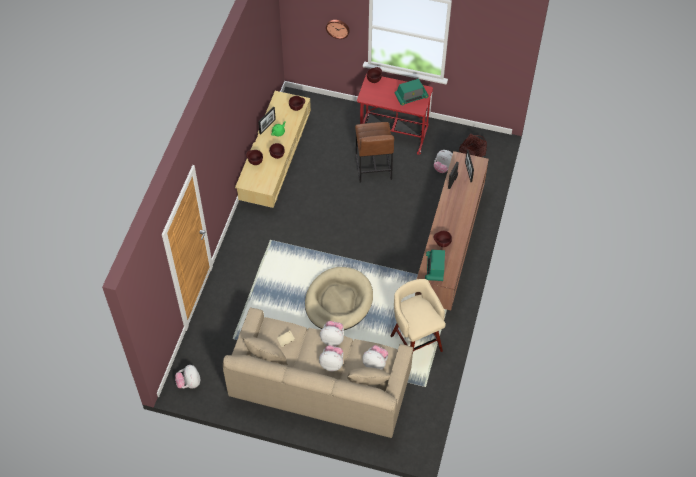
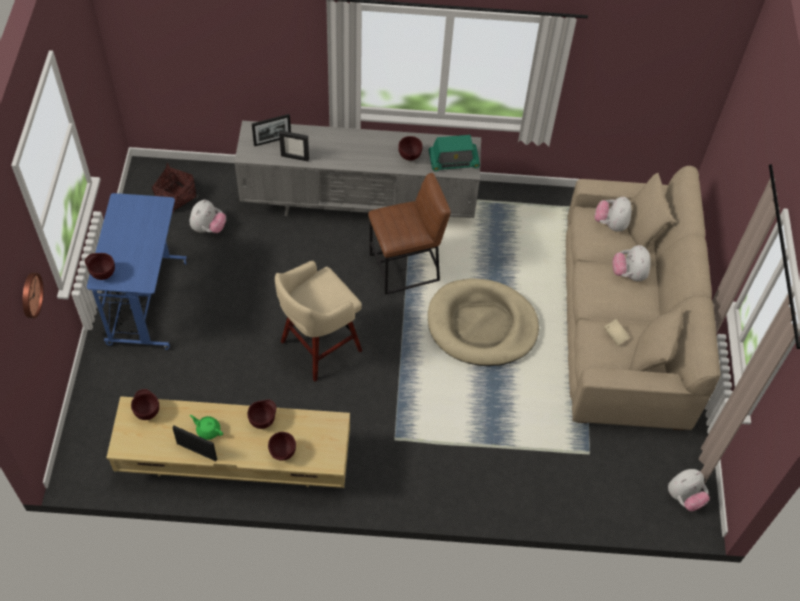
camera: 105 degrees left, 0 degrees up
plush toy [320,321,344,346] -> none
brown chair [355,122,394,182] -> brown chair moved to [368,173,451,295]
red desk [357,74,433,155] -> blue desk [87,193,187,350]
beige stool [391,279,446,352] -> beige stool moved to [275,261,362,381]
radio [395,79,429,106] -> none
brown cabinet [415,151,489,310] -> grey cabinet [234,121,481,218]

